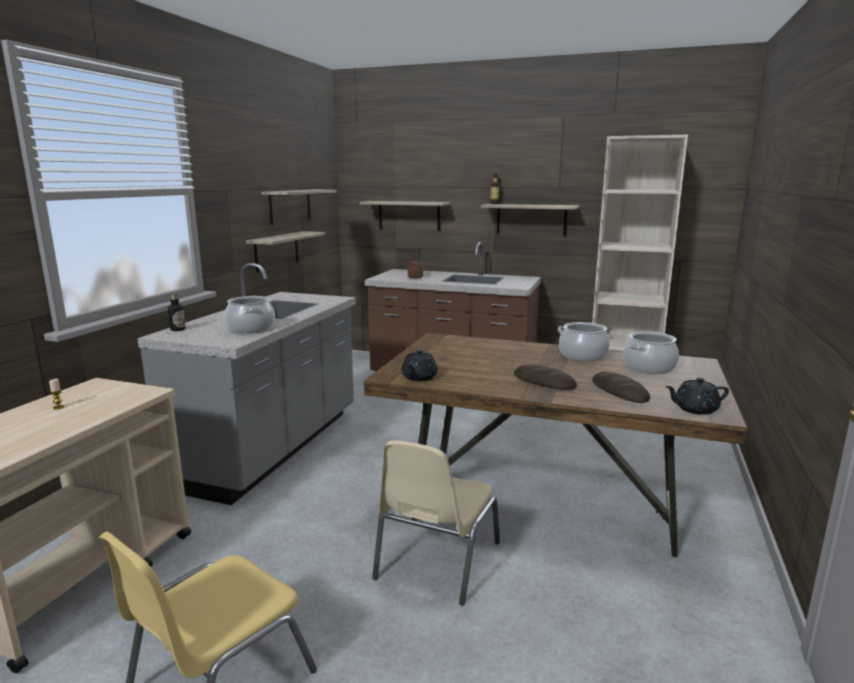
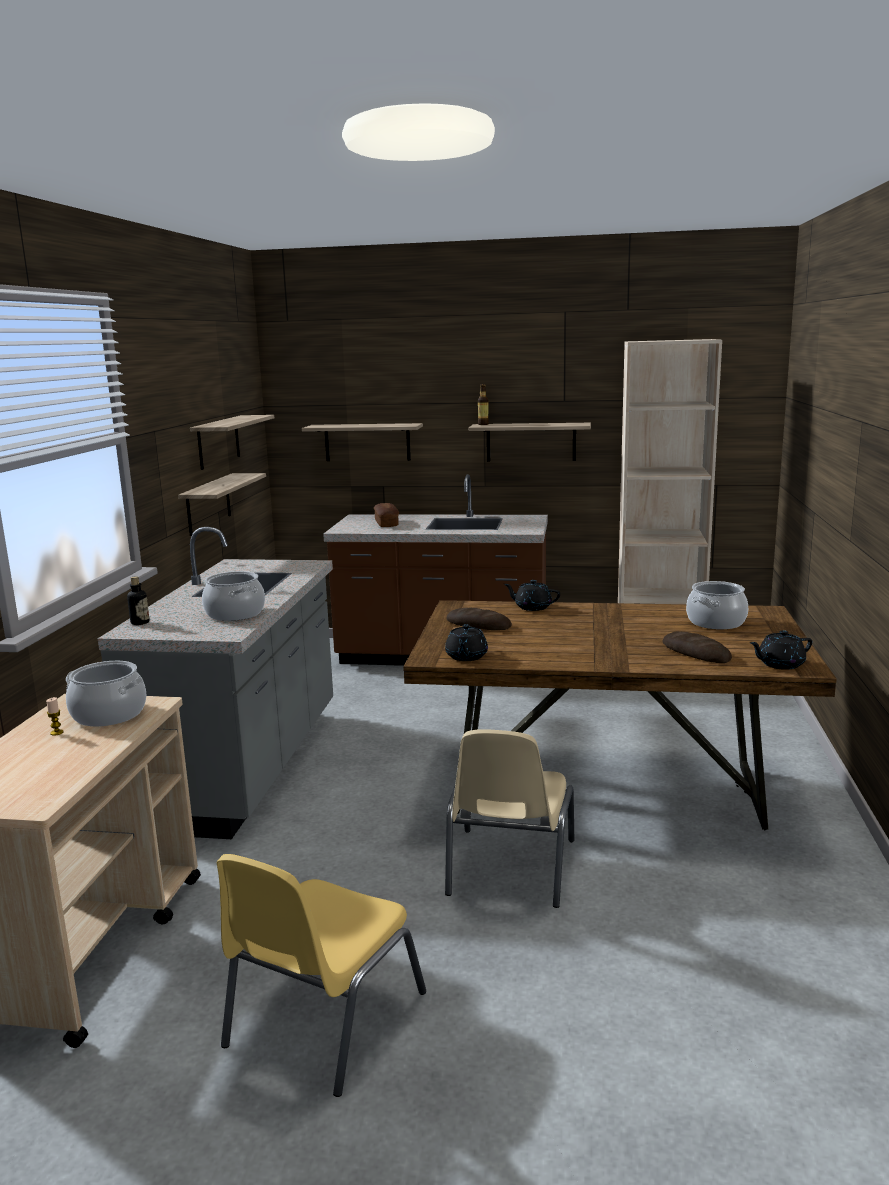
camera: 10 degrees left, 0 degrees up
bread [514,365,577,390] -> bread moved to [446,608,512,630]
cooking pot [557,322,613,361] -> cooking pot moved to [66,661,146,727]
none -> black teapot [504,580,560,611]

